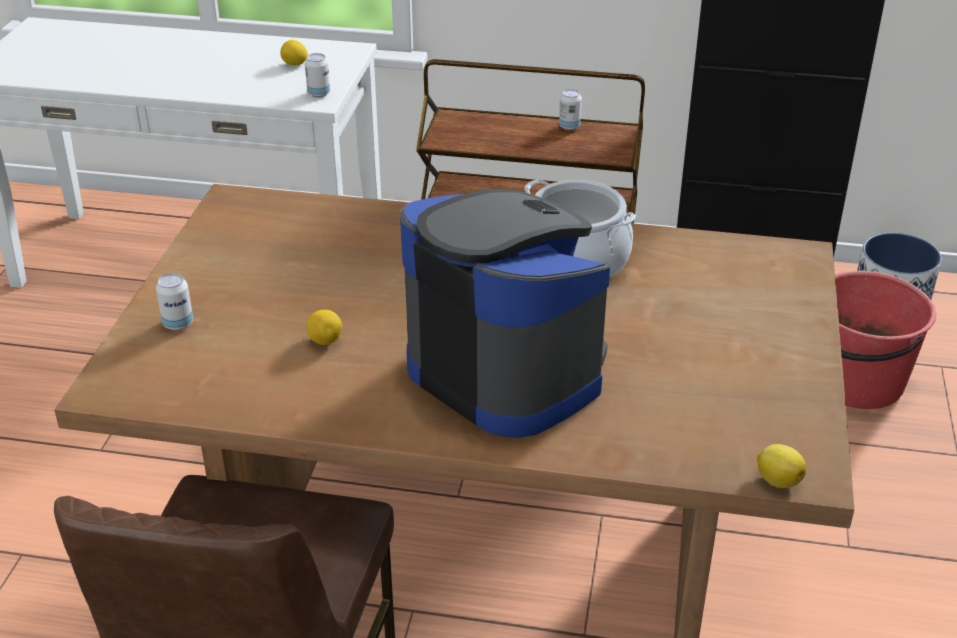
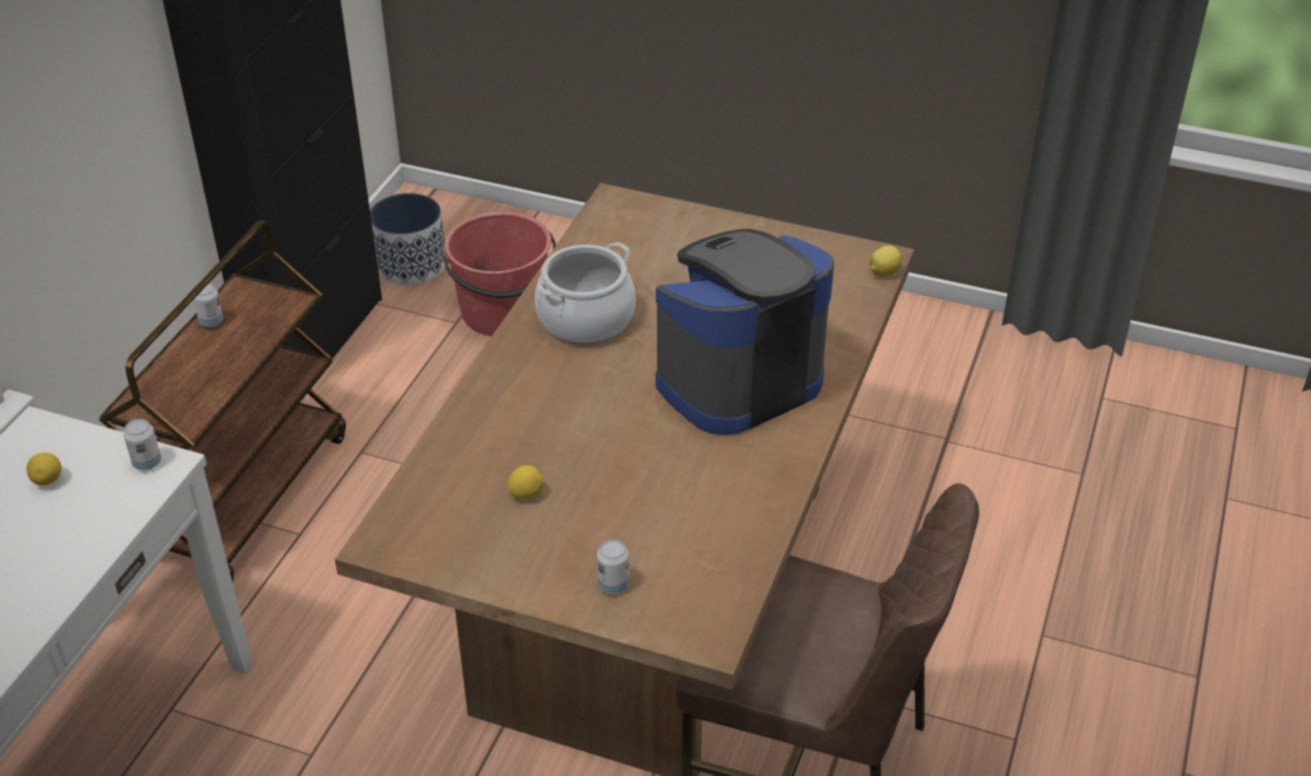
camera: 80 degrees left, 5 degrees up
lemon [307,310,342,345] -> lemon moved to [507,465,544,499]

